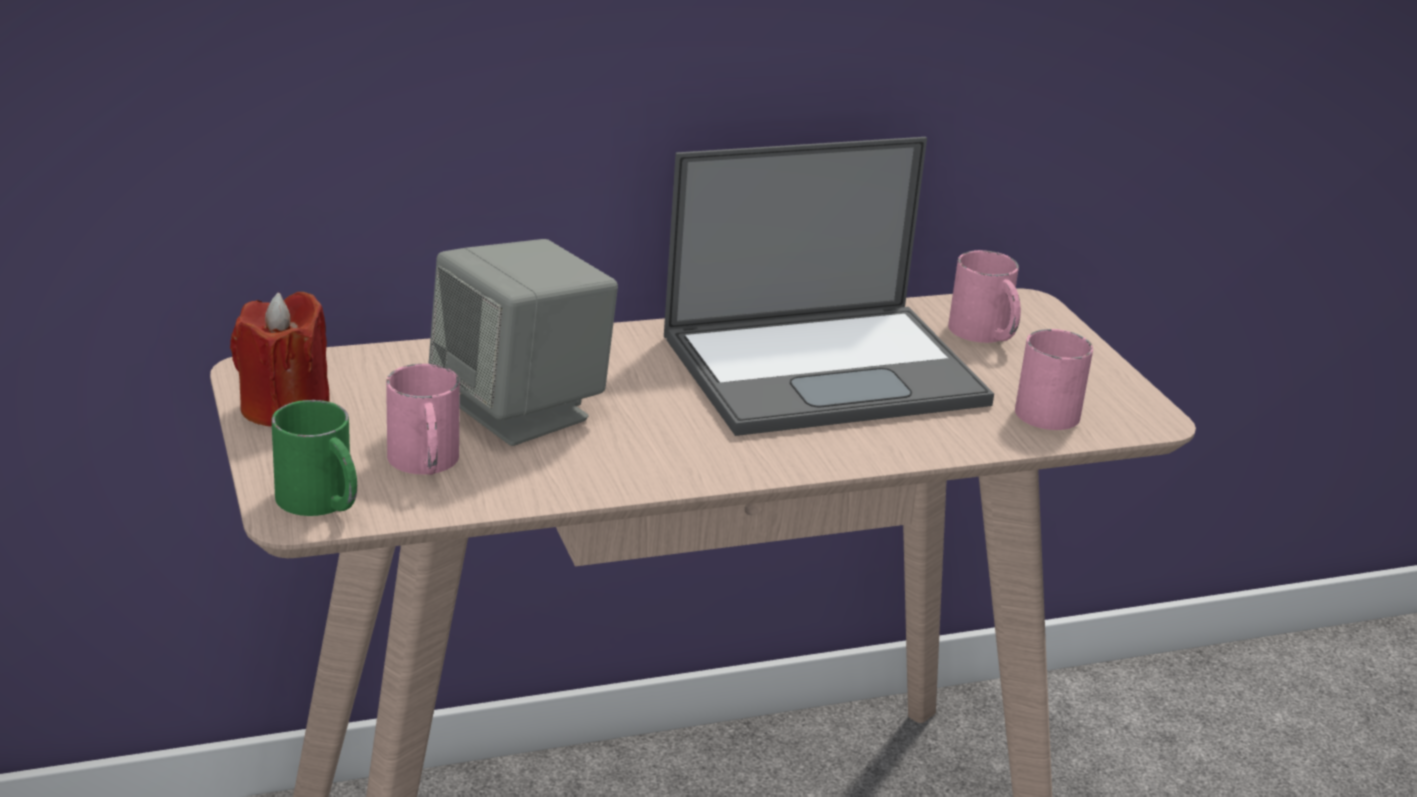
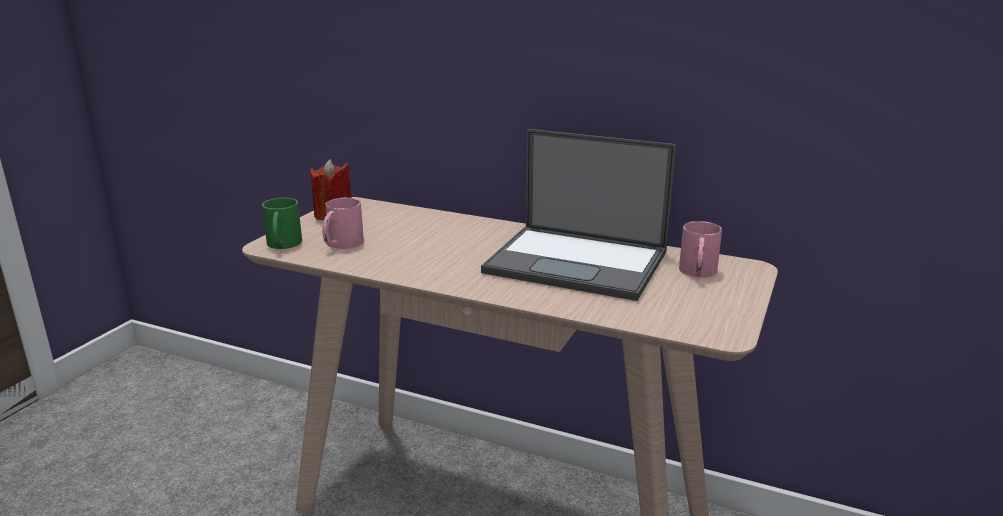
camera: 45 degrees right, 5 degrees down
grey speaker [428,239,618,446] -> none
pink mug [1015,329,1093,430] -> none

